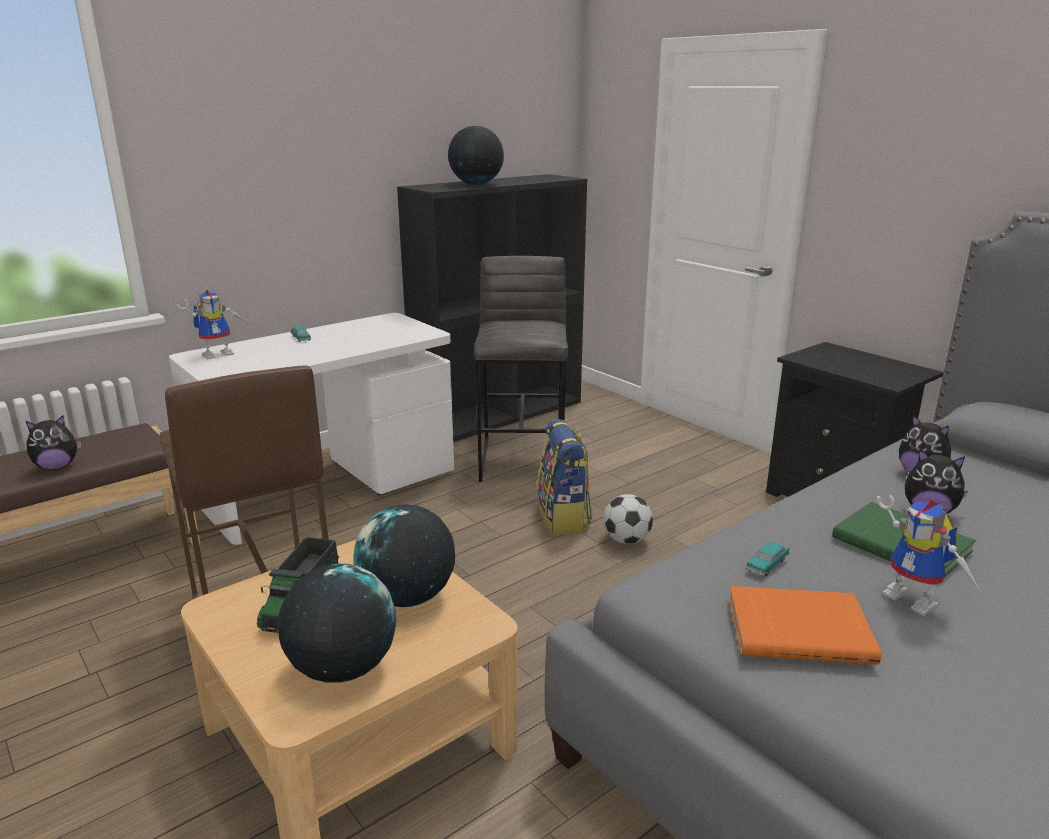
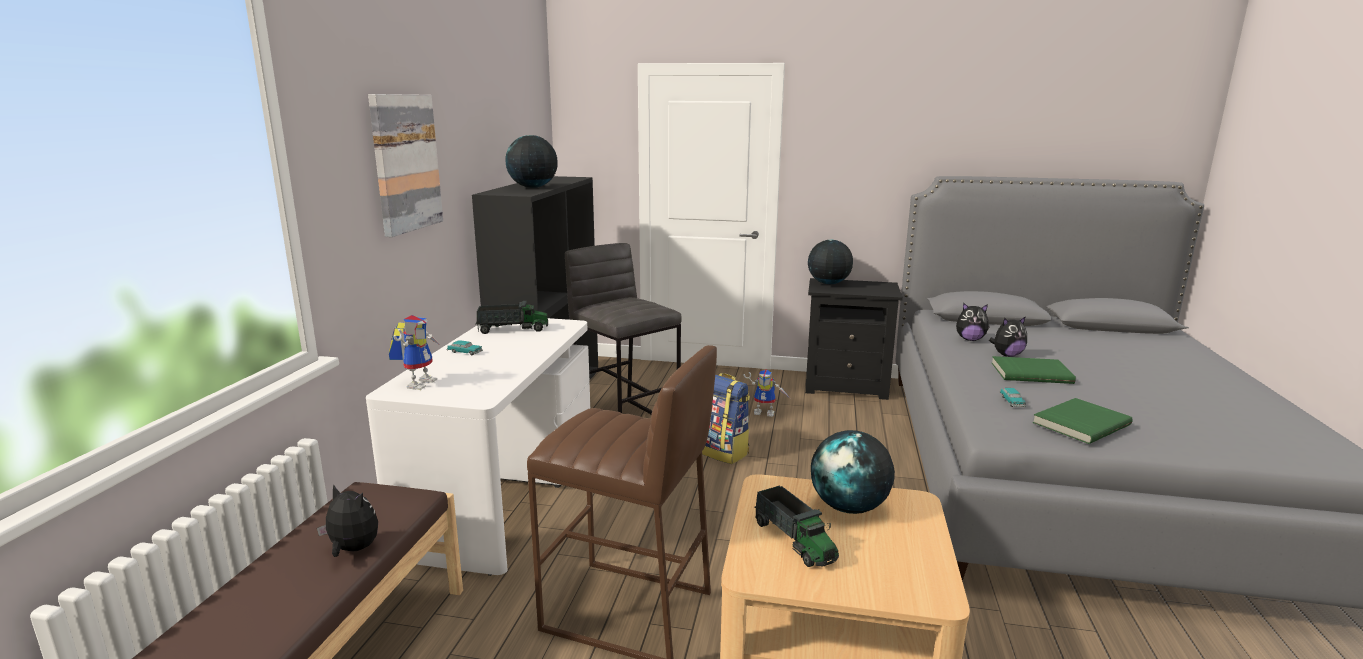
camera: 40 degrees left, 5 degrees down
plush toy [26,415,81,470] -> plush toy turned 90 degrees counterclockwise [317,484,378,557]
globe [278,564,397,683] -> globe moved to [808,240,853,284]
football [603,494,653,544] -> none
orange book [729,586,882,665] -> green book [1033,398,1133,444]
toy robot [877,495,981,616] -> toy robot moved to [743,370,790,417]
none -> picture [368,94,443,237]
none -> toy truck [476,301,548,334]

